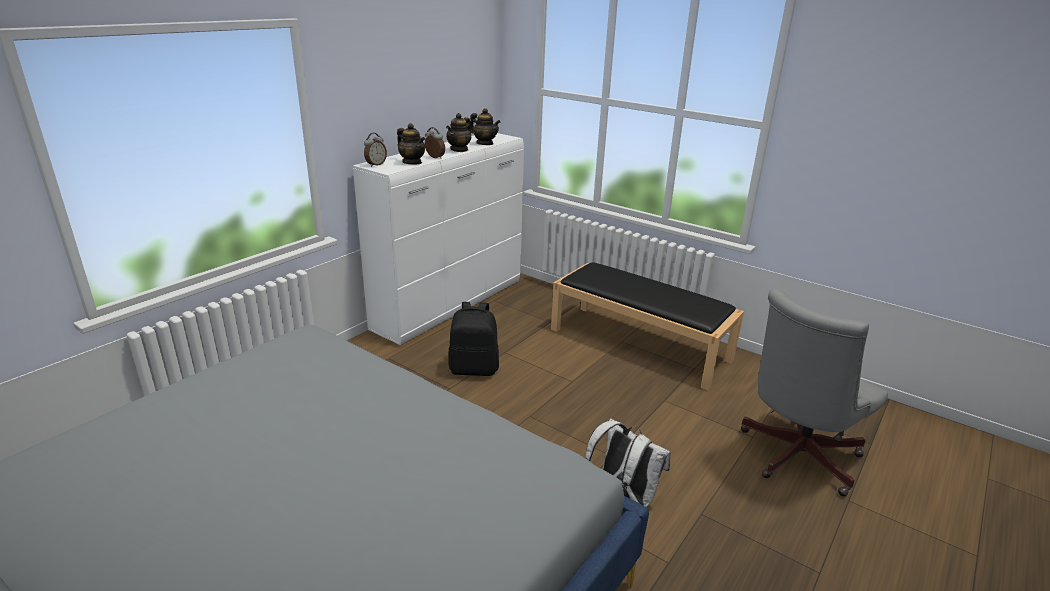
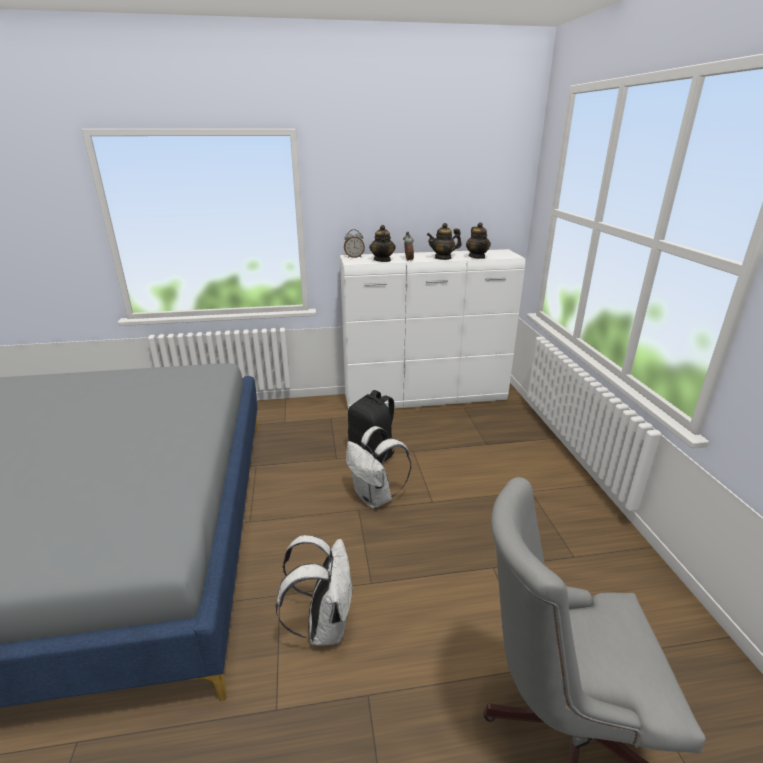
camera: 45 degrees right, 0 degrees up
black bench [551,262,744,390] -> none
none -> white backpack [346,426,411,508]

